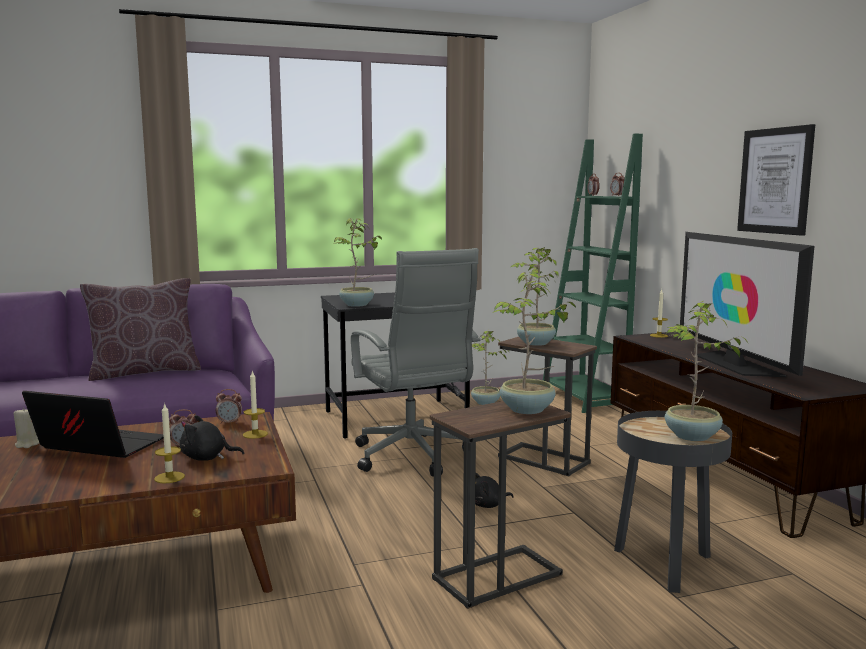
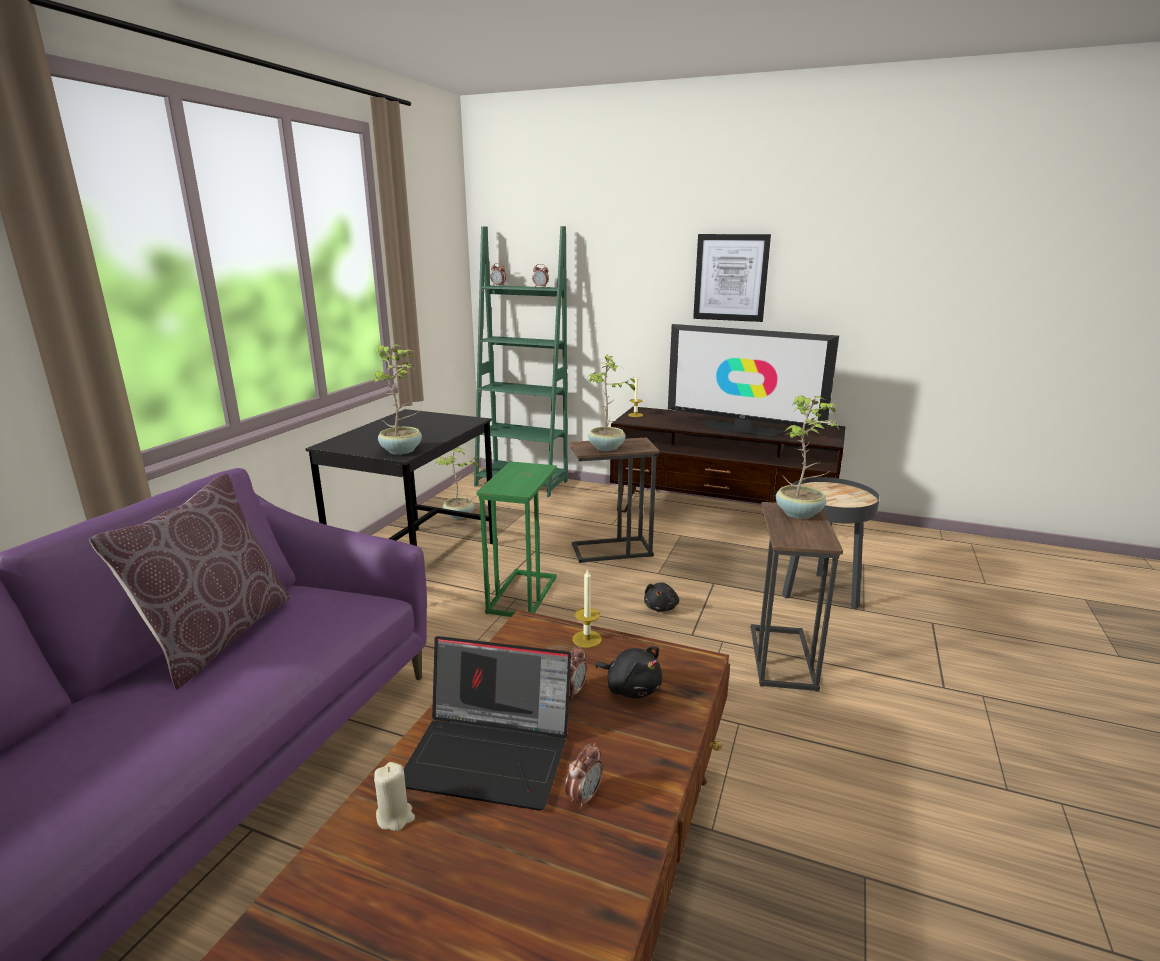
camera: 50 degrees left, 10 degrees up
laptop [22,391,164,458] -> laptop turned 135 degrees counterclockwise [404,636,571,811]
candle [154,403,185,484] -> none
black plush toy [180,415,244,460] -> black plush toy turned 90 degrees counterclockwise [595,646,662,699]
alarm clock [216,389,242,424] -> alarm clock moved to [565,743,603,809]
grey office chair [351,248,480,477] -> green side table [476,462,557,617]
potted plant [665,301,749,441] -> none

